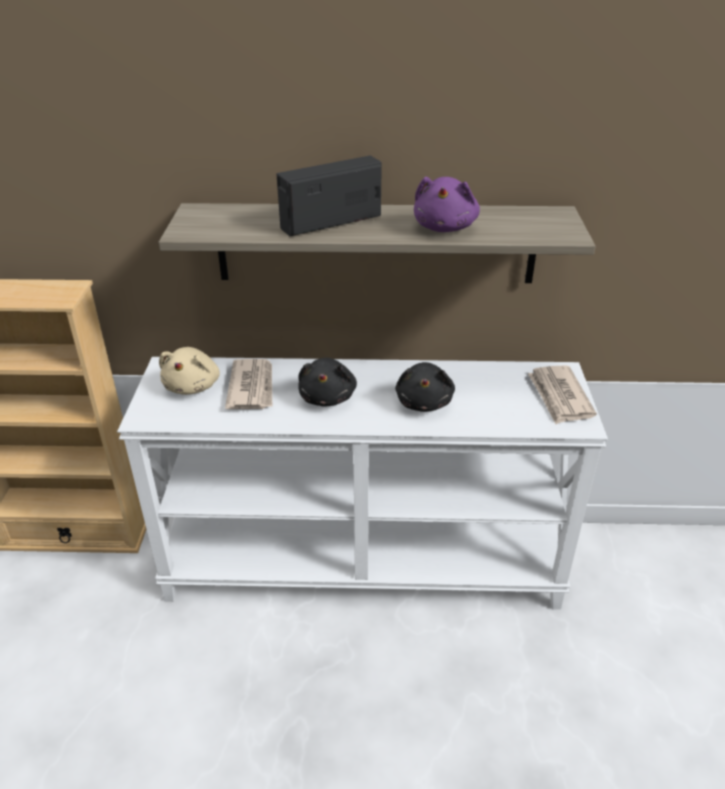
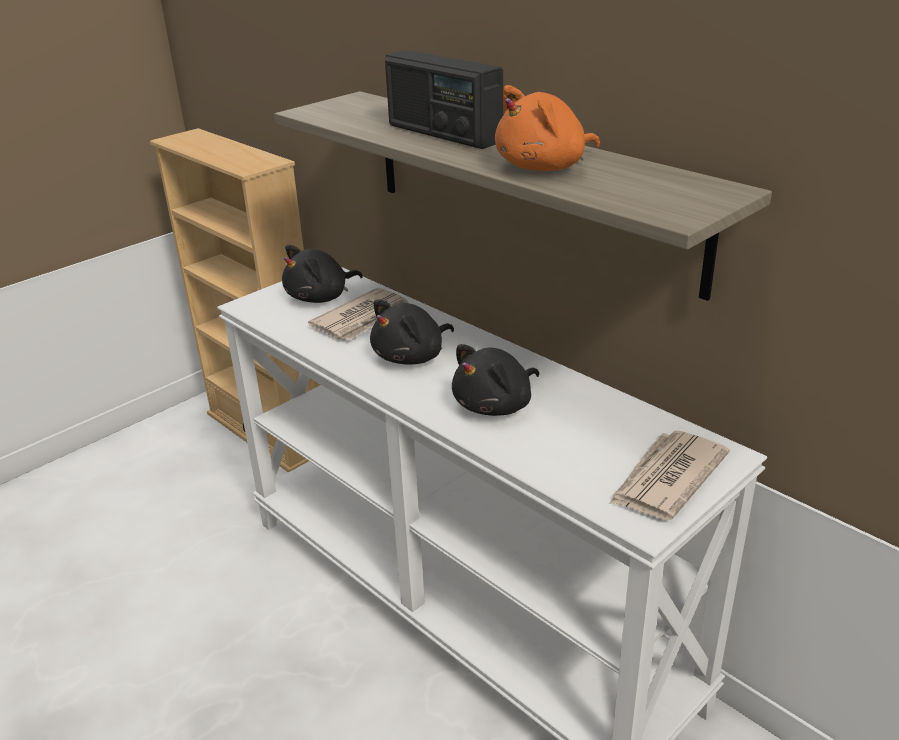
camera: 45 degrees right, 5 degrees down
beige plush toy [159,347,220,395] -> black plush toy [282,245,363,303]
radio [276,156,382,236] -> radio turned 150 degrees counterclockwise [385,50,503,149]
purple plush toy [414,177,480,232] -> orange plush toy [495,85,600,171]

